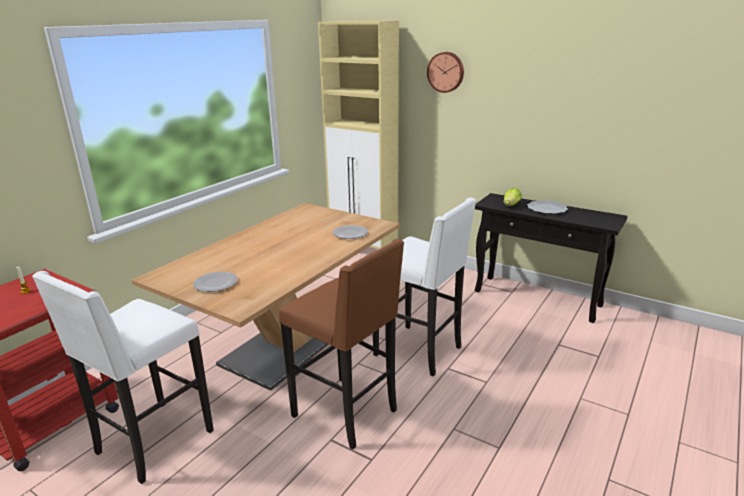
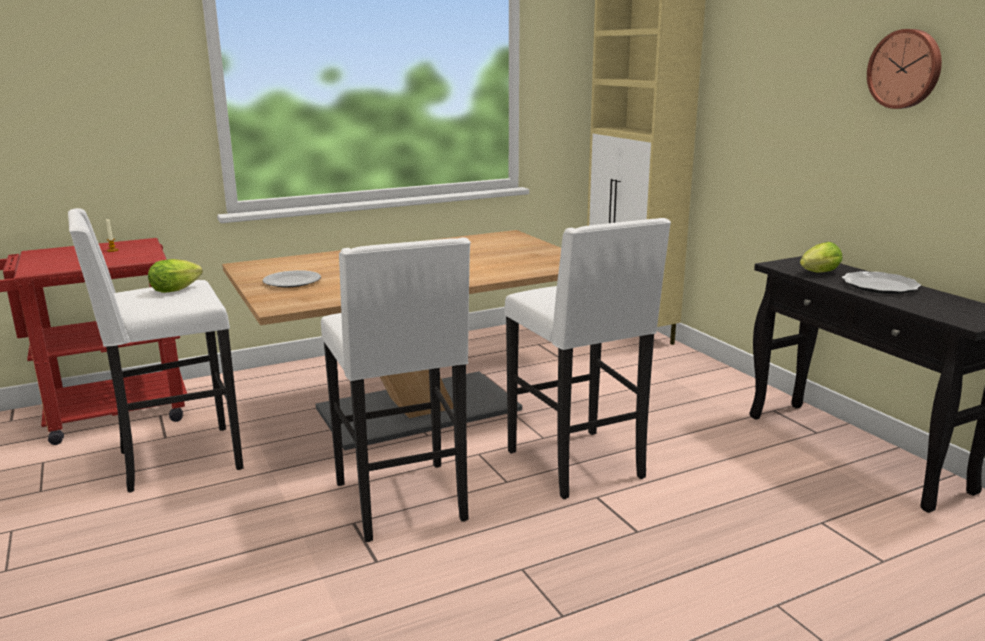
camera: 30 degrees right, 5 degrees down
brown stool [279,239,404,449] -> white stool [321,238,471,542]
plate [332,225,368,239] -> none
wall clock [427,52,464,93] -> wall clock moved to [867,29,942,109]
none -> lettuce [148,259,203,293]

